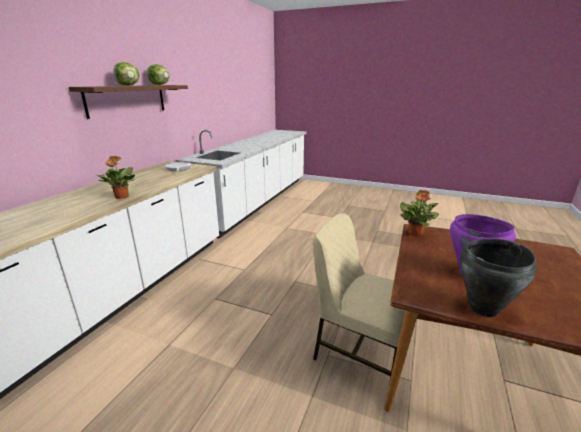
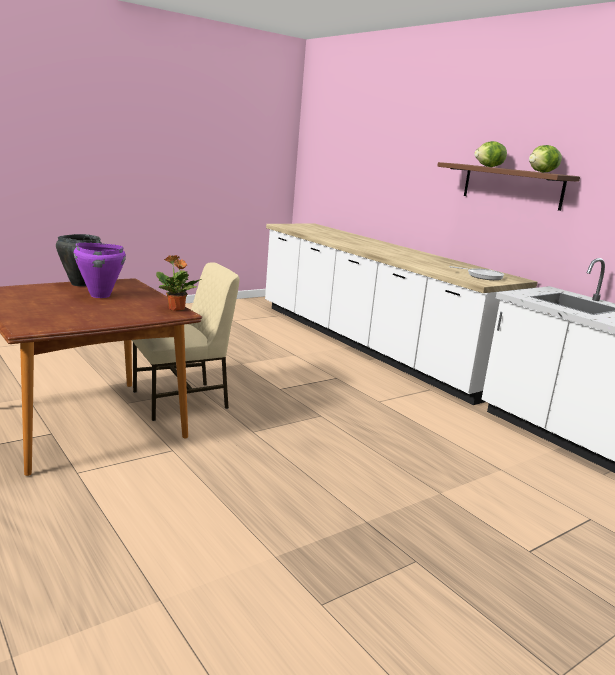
camera: 120 degrees right, 5 degrees down
potted plant [97,156,135,199] -> none

